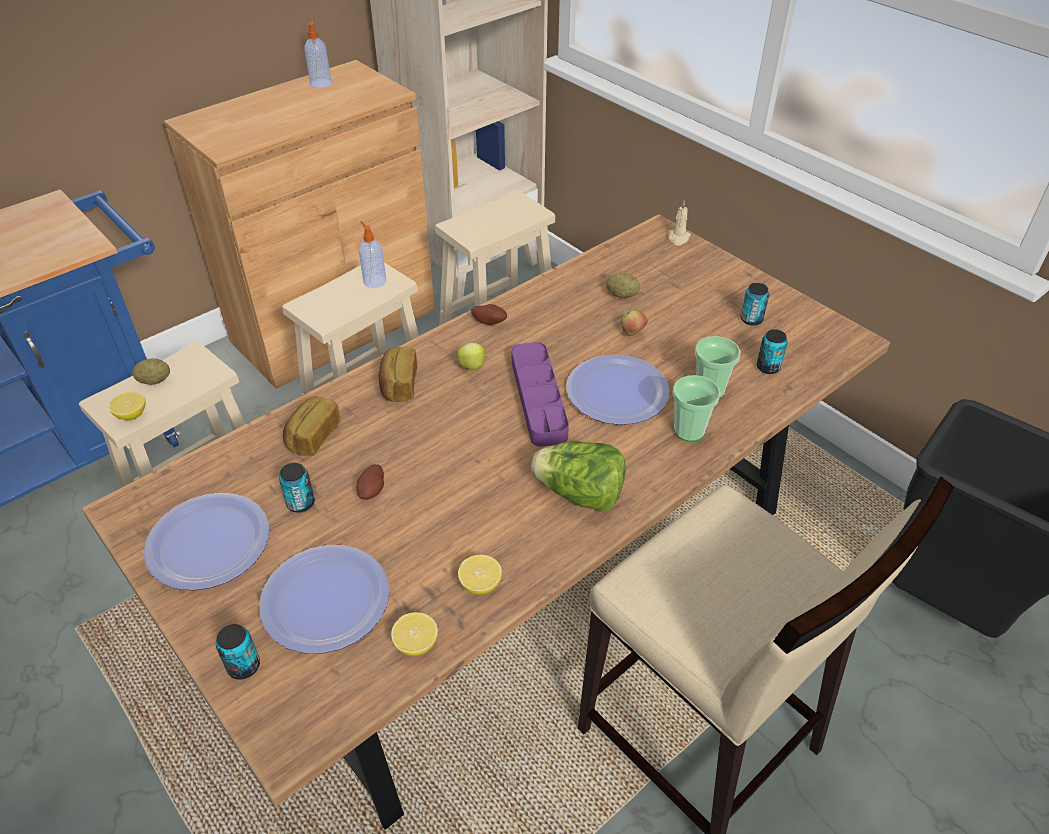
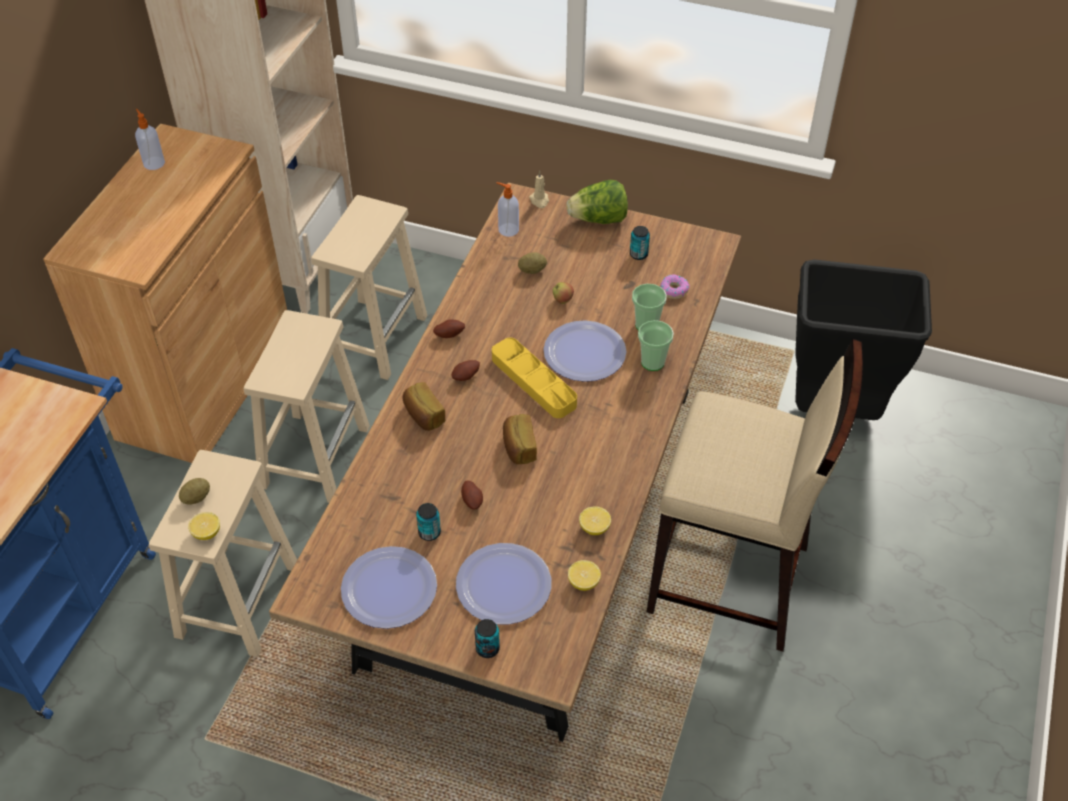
camera: 30 degrees left, 5 degrees up
bread [283,396,341,456] -> bread moved to [503,414,537,464]
soap dispenser [359,221,386,288] -> soap dispenser moved to [497,182,519,237]
apple [456,342,488,370] -> potato [451,360,480,381]
purple tray [512,342,569,447] -> yellow tray [492,338,577,418]
lettuce [531,441,626,513] -> lettuce moved to [566,180,628,224]
can [756,329,788,374] -> donut [660,275,690,299]

